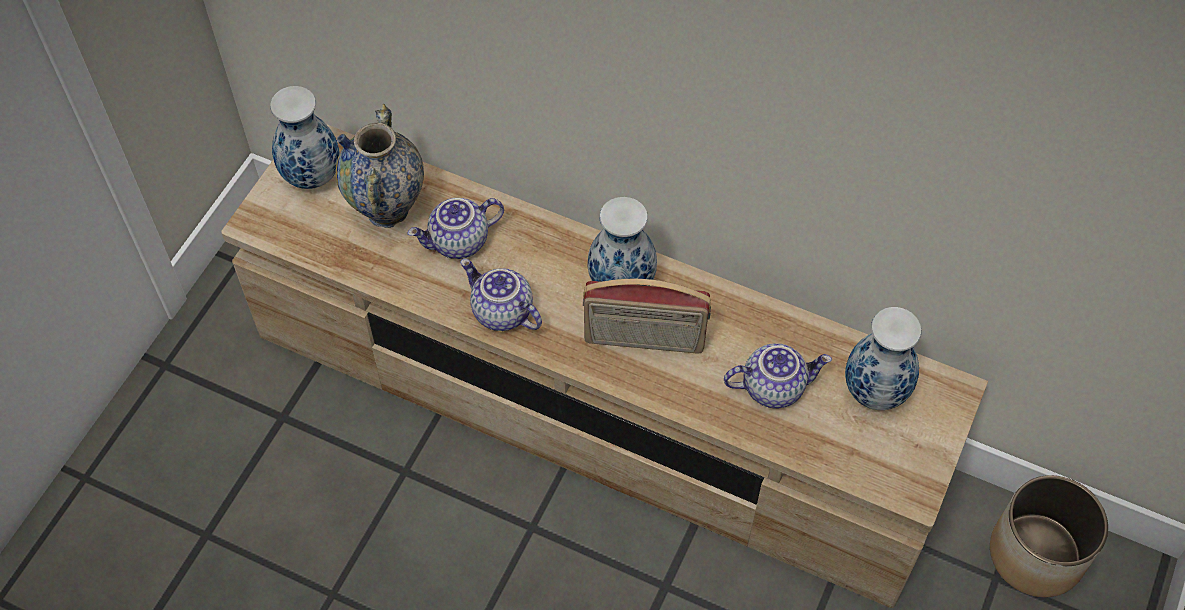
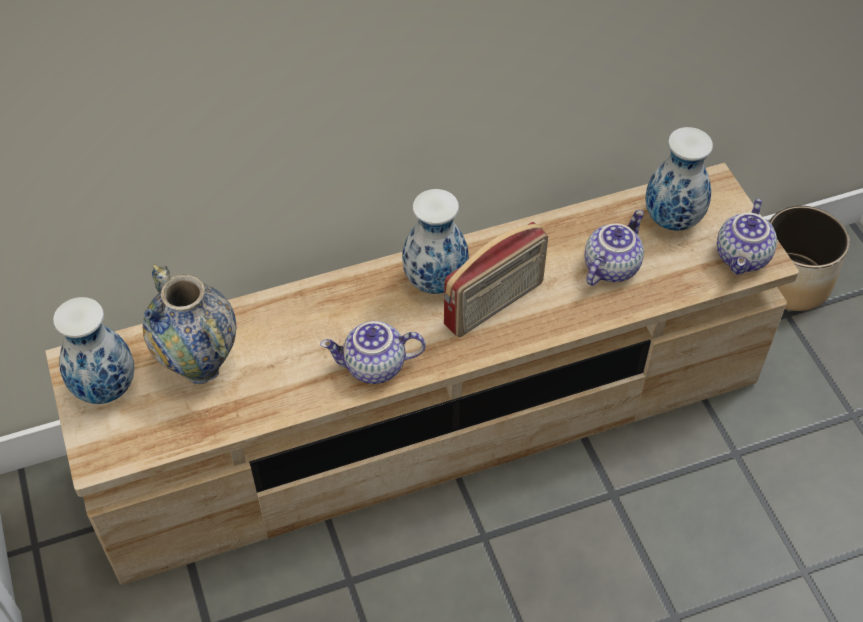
camera: 45 degrees left, 5 degrees down
teapot [407,198,504,259] -> teapot moved to [717,199,777,275]

